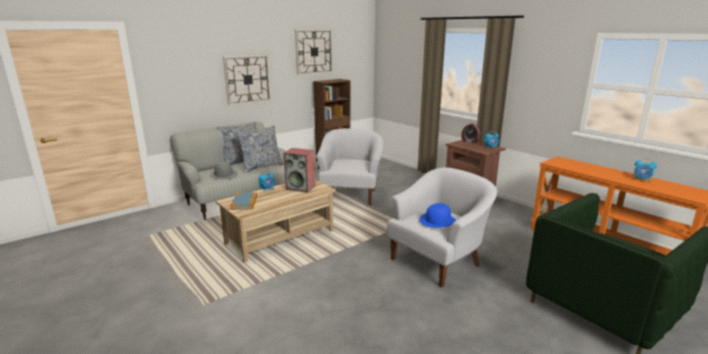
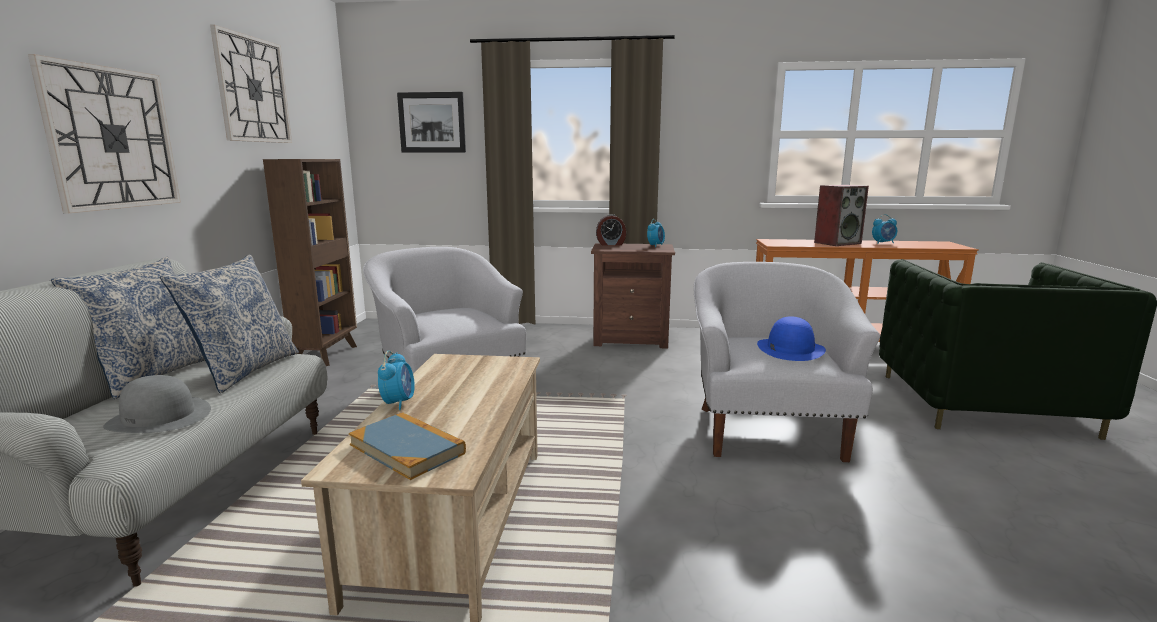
camera: 45 degrees left, 5 degrees down
speaker [284,148,315,193] -> speaker moved to [814,185,869,246]
none -> picture [397,92,466,152]

